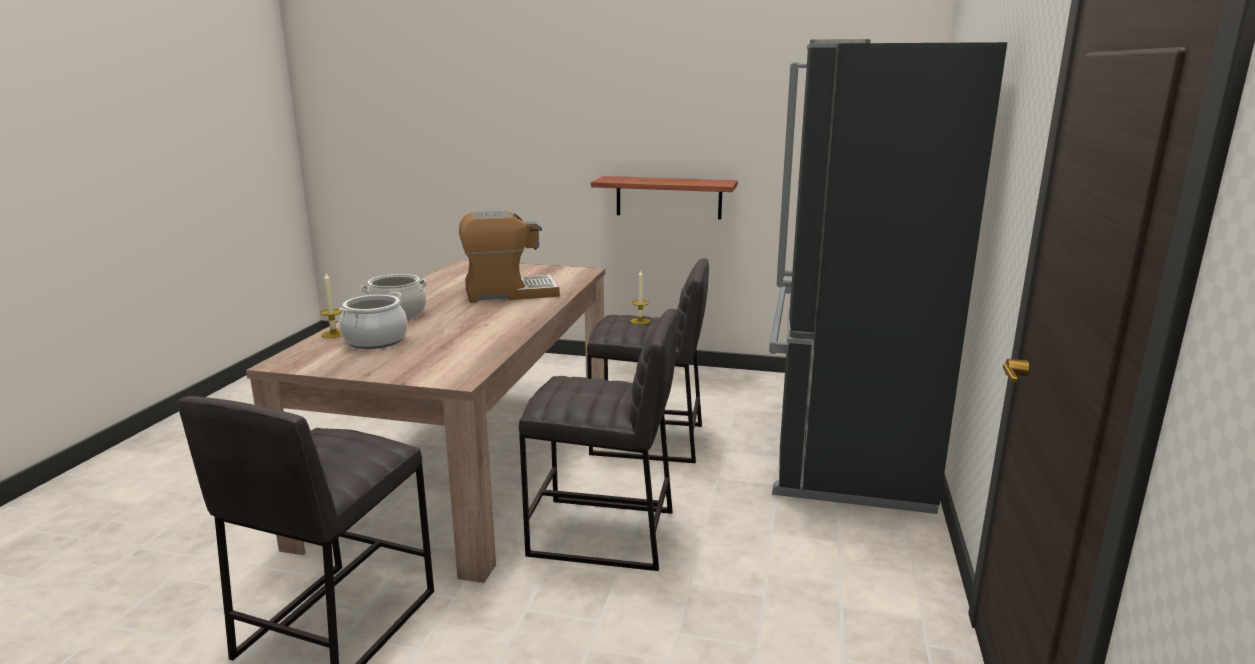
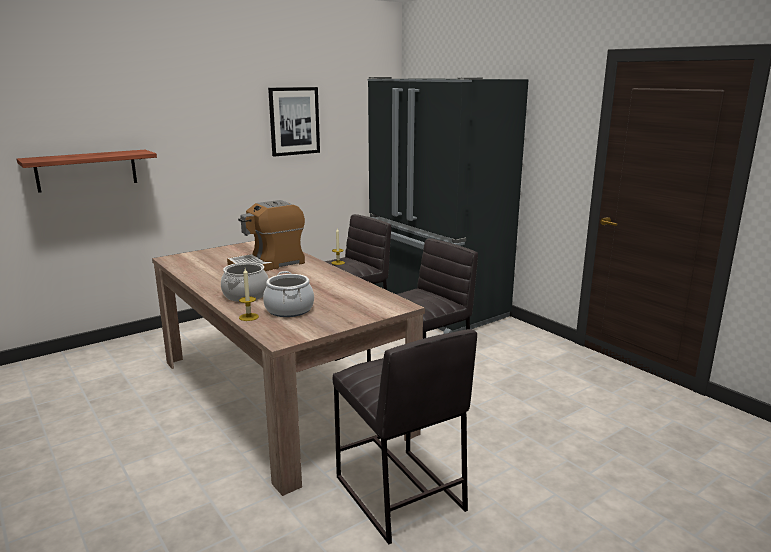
camera: 50 degrees left, 0 degrees up
coffee machine [459,211,560,303] -> coffee machine turned 150 degrees counterclockwise [227,200,305,271]
shelf [591,176,738,220] -> shelf moved to [17,150,157,193]
none -> picture [268,87,320,157]

